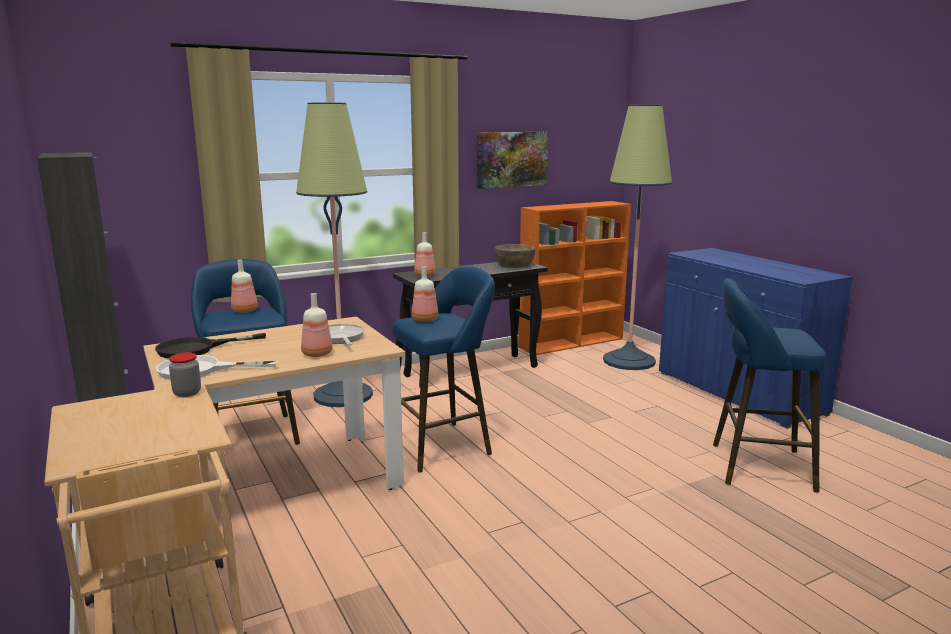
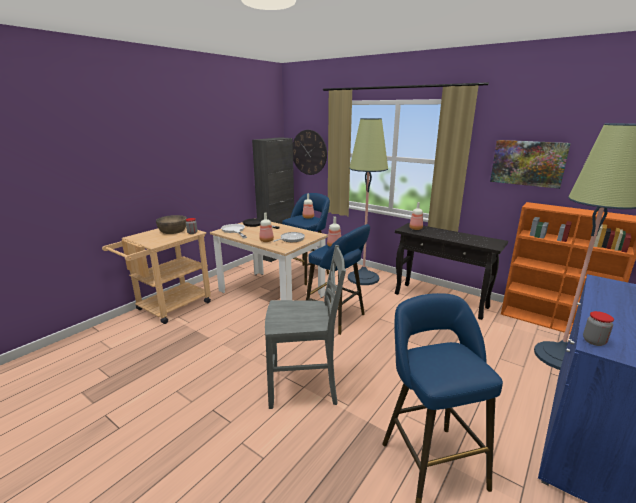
camera: 65 degrees right, 5 degrees up
brown bowl [494,244,535,268] -> brown bowl moved to [156,215,187,234]
none -> grey chair [265,245,346,409]
none -> wall clock [293,130,327,175]
none -> jar [583,311,614,346]

